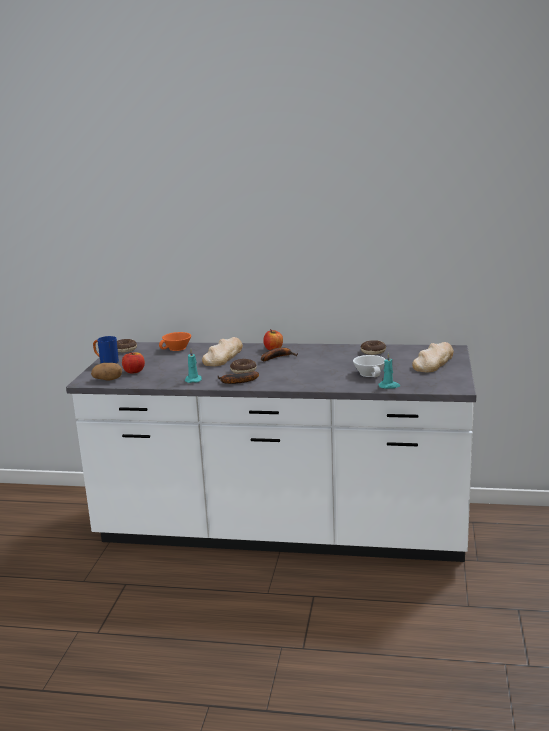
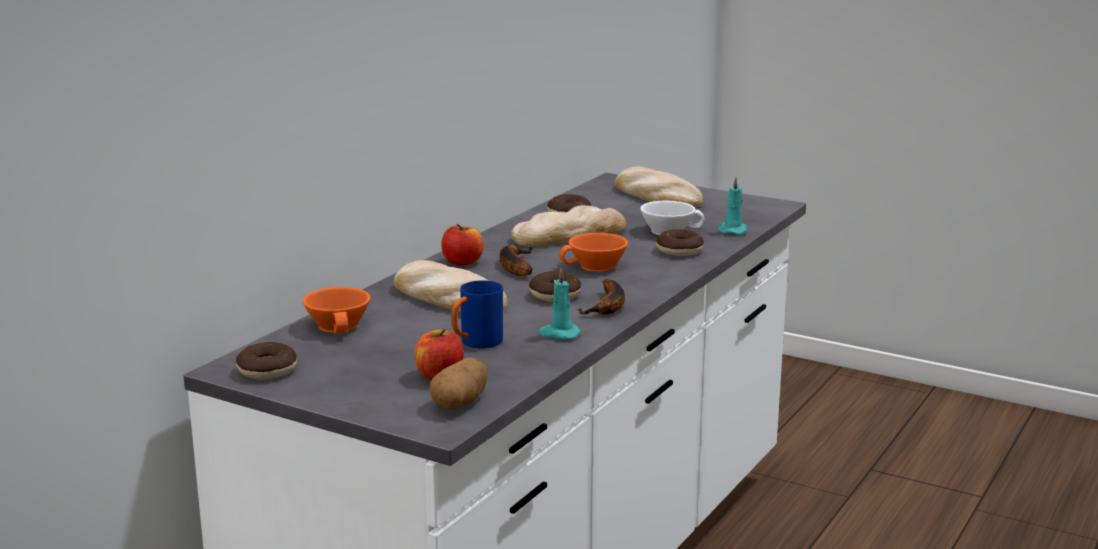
camera: 70 degrees left, 0 degrees up
blue mug [93,336,119,364] -> blue mug moved to [451,280,503,348]
none -> bread [511,205,626,247]
none -> orange cup [559,233,628,272]
none -> donut [656,229,704,256]

